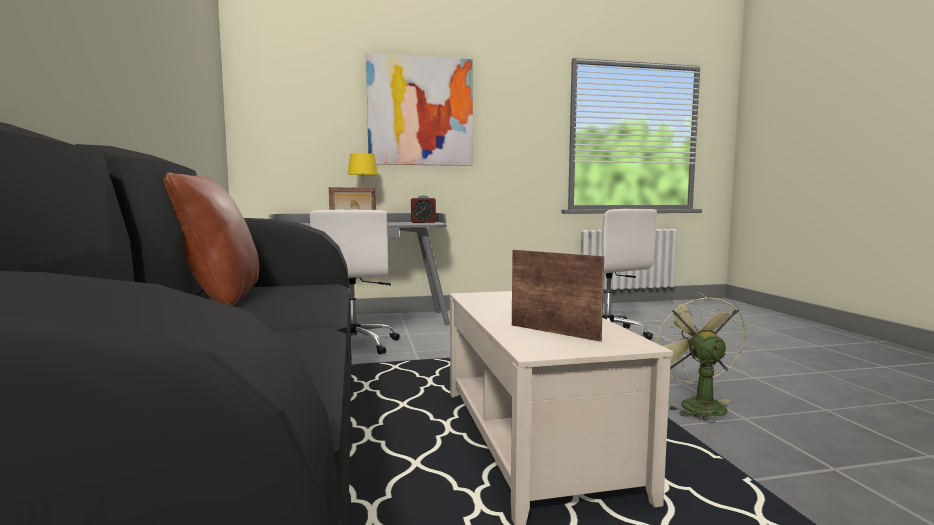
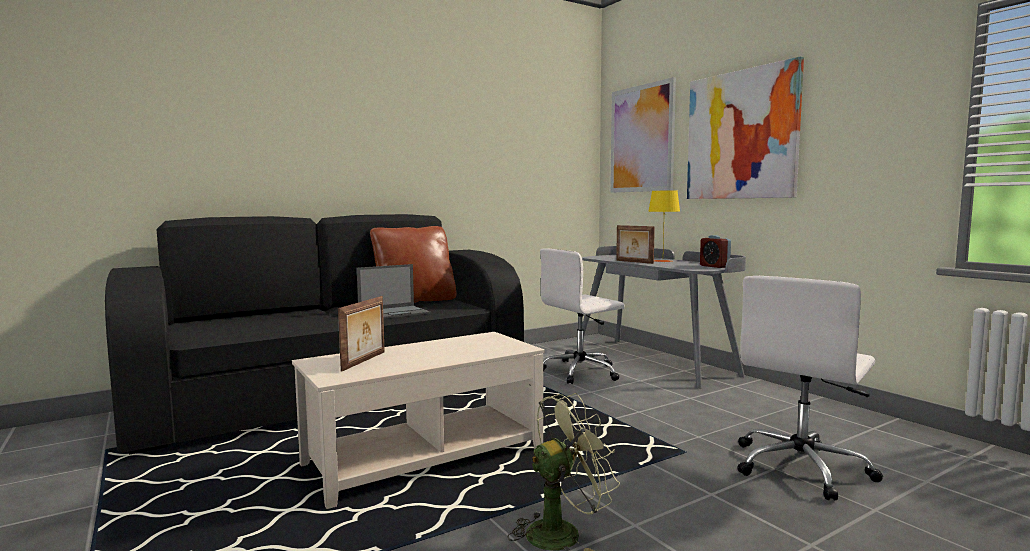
camera: 70 degrees right, 0 degrees up
none -> laptop [357,264,431,319]
none -> picture [610,77,676,192]

